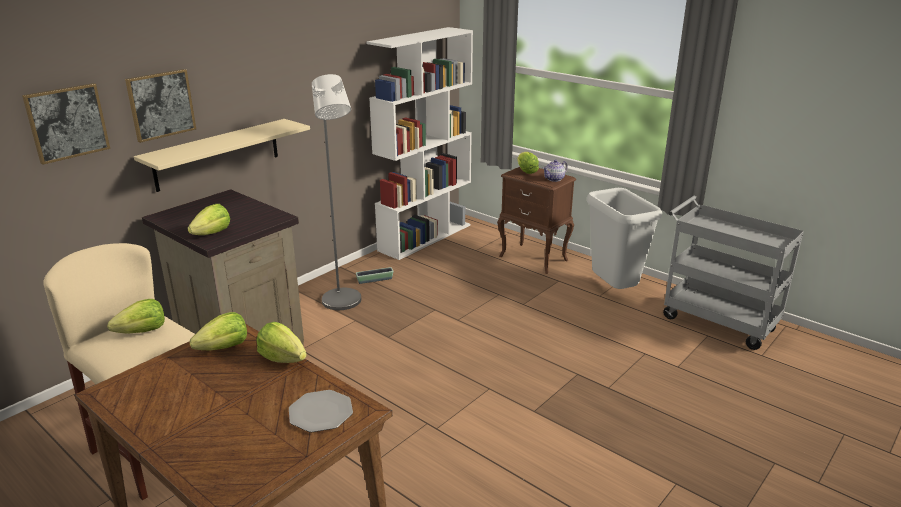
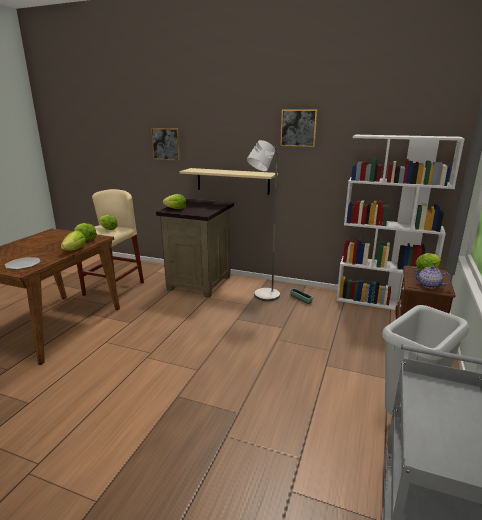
camera: 70 degrees right, 5 degrees down
picture [125,69,196,143] -> picture moved to [280,109,317,147]

